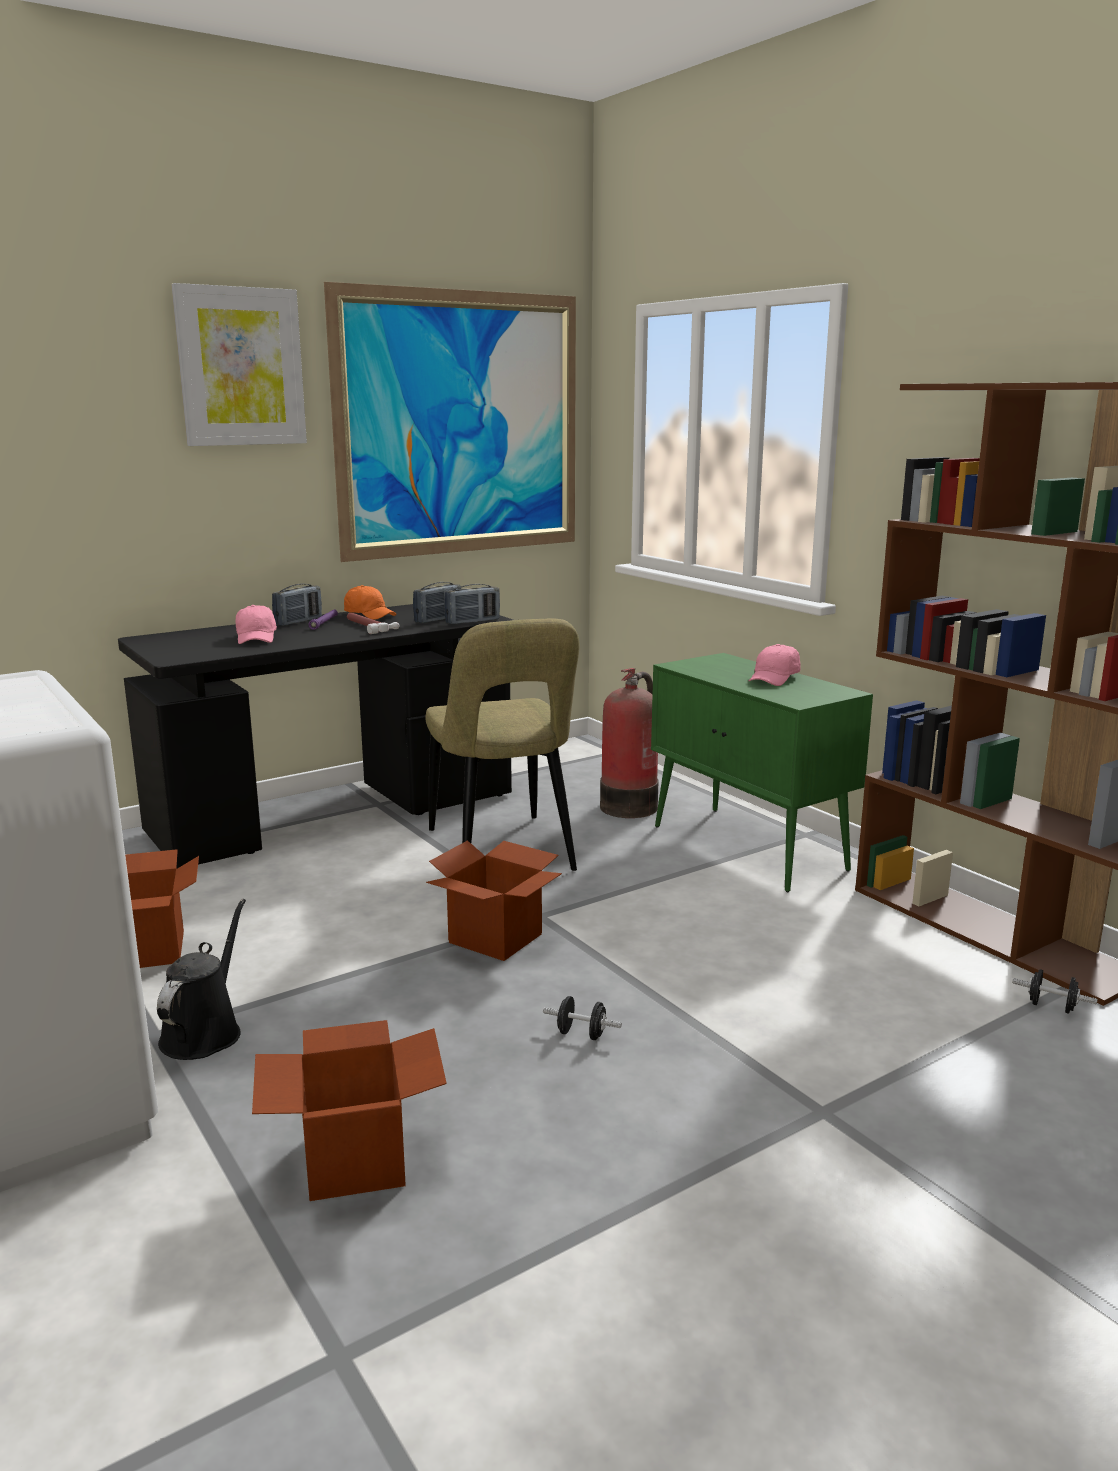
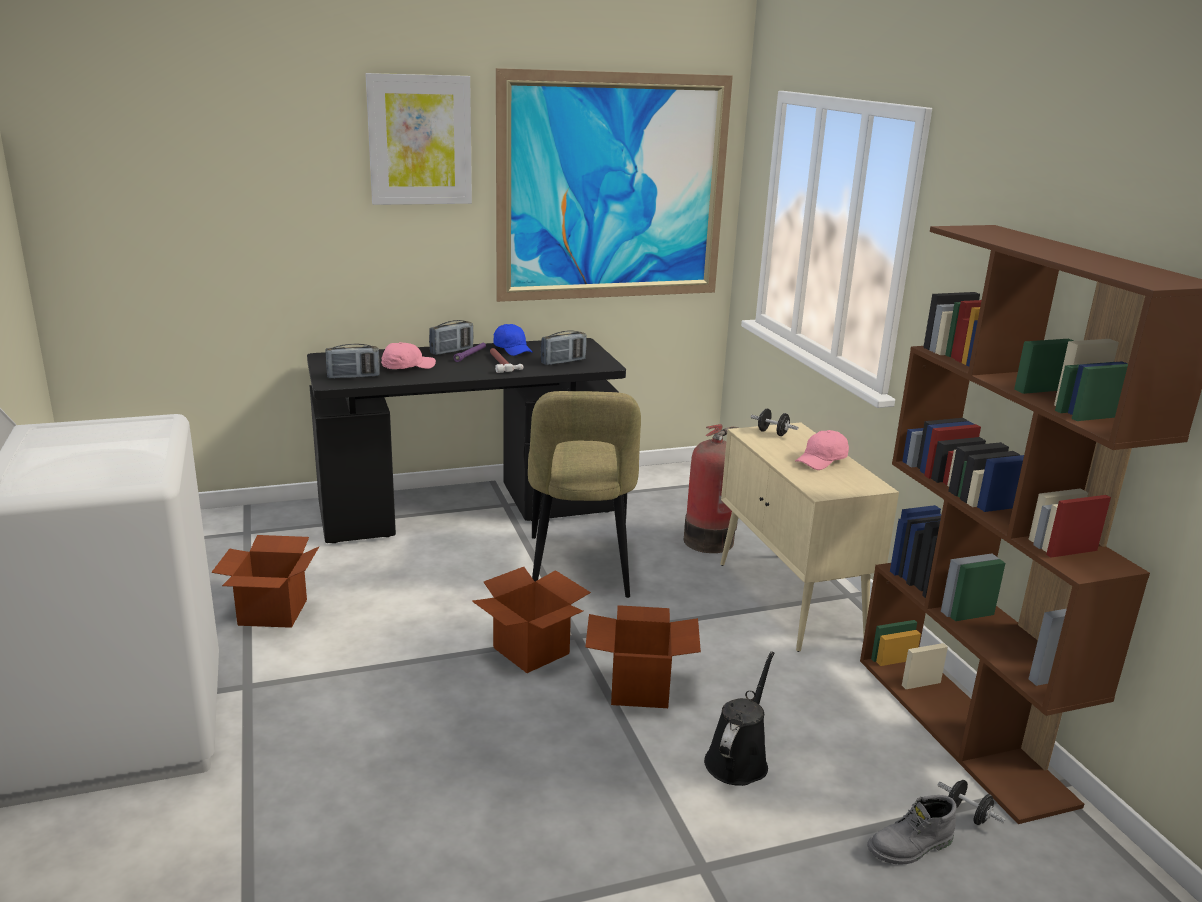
camera: 15 degrees right, 5 degrees up
black watering can [157,899,246,1060] -> black watering can moved to [704,651,774,786]
pink cap [236,605,277,644] -> pink cap turned 120 degrees counterclockwise [381,342,436,369]
cardboard box [252,1020,447,1201] -> cardboard box moved to [585,605,701,708]
orange cap [344,585,396,620] -> blue cap [493,324,533,356]
radio [444,584,500,625] -> radio moved to [326,343,380,379]
black dumbbell [543,996,622,1040] -> black dumbbell moved to [751,409,798,436]
green cabinet [651,653,873,892] -> beige cabinet [720,422,899,652]
none -> grey boot [867,795,956,865]

